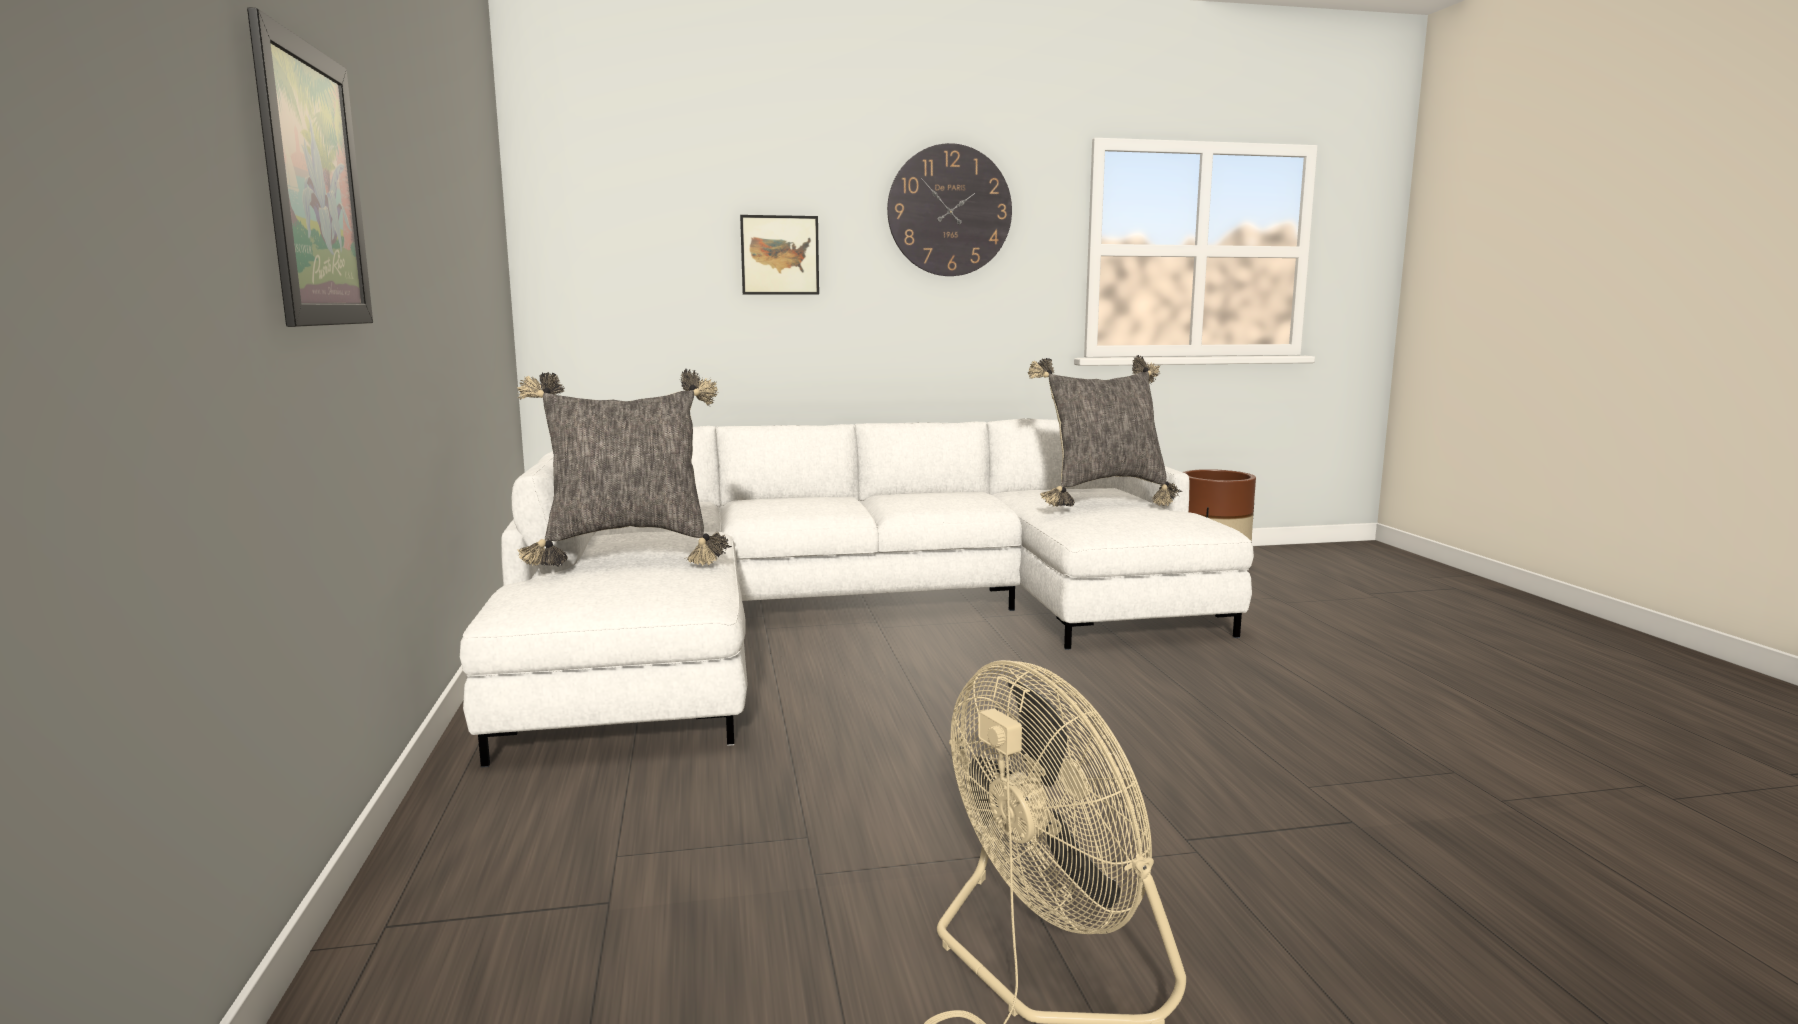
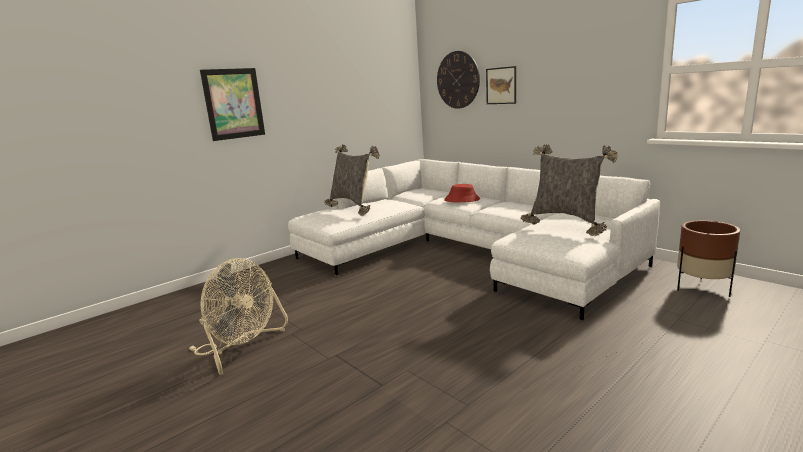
camera: 60 degrees right, 5 degrees up
wall clock [887,143,1012,276] -> wall clock moved to [437,51,480,109]
none -> red hat [444,184,480,203]

